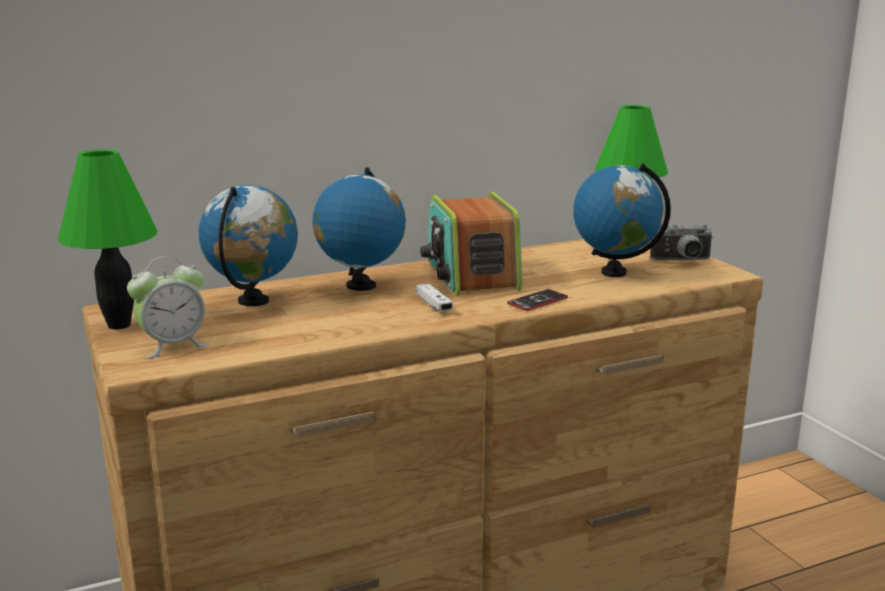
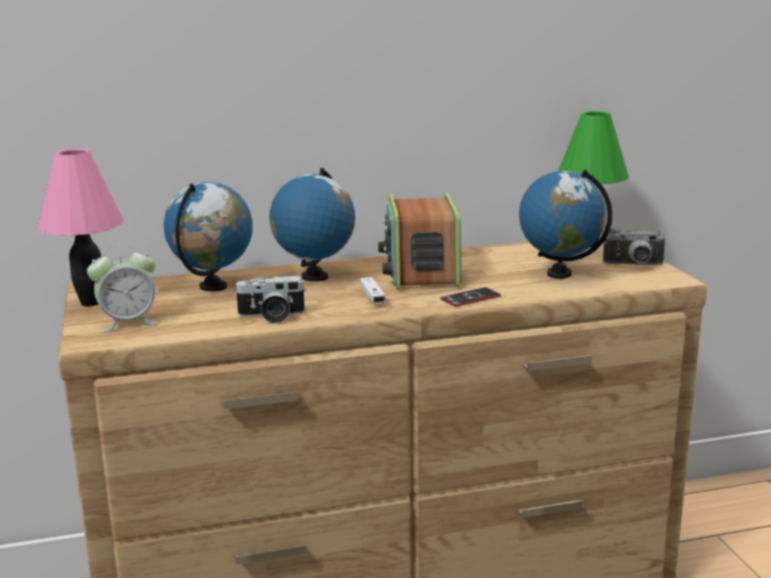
camera: 10 degrees right, 0 degrees up
green table lamp [58,149,157,329] -> pink table lamp [38,148,124,307]
none -> camera [234,276,306,323]

